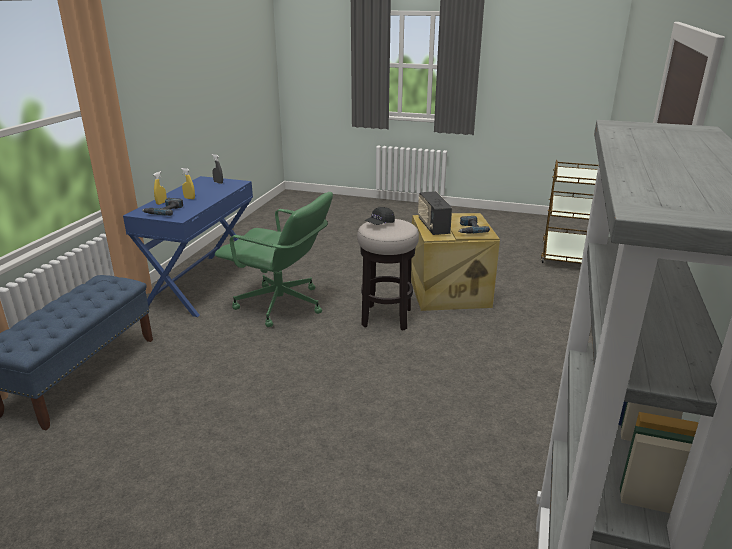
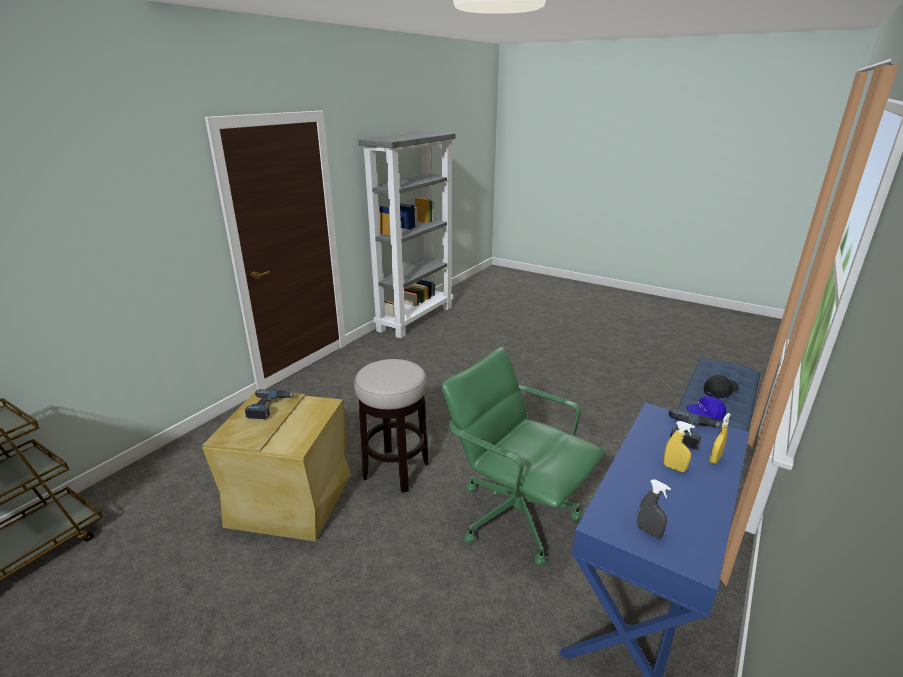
camera: 165 degrees left, 0 degrees up
black cap [365,207,395,225] -> black cap moved to [704,375,739,398]
radio [418,191,452,235] -> none
none -> blue cap [686,396,726,420]

